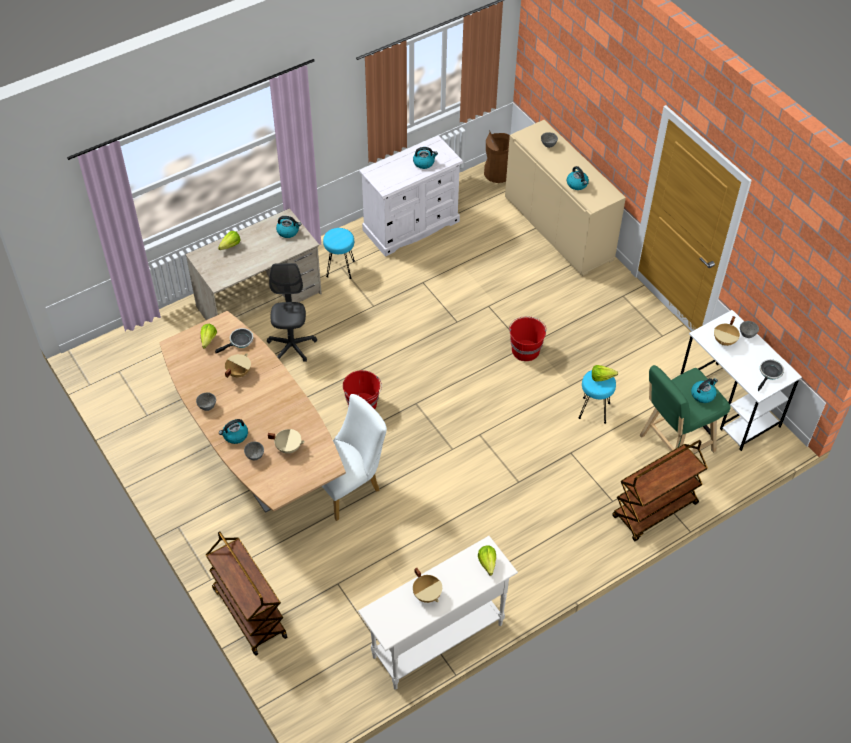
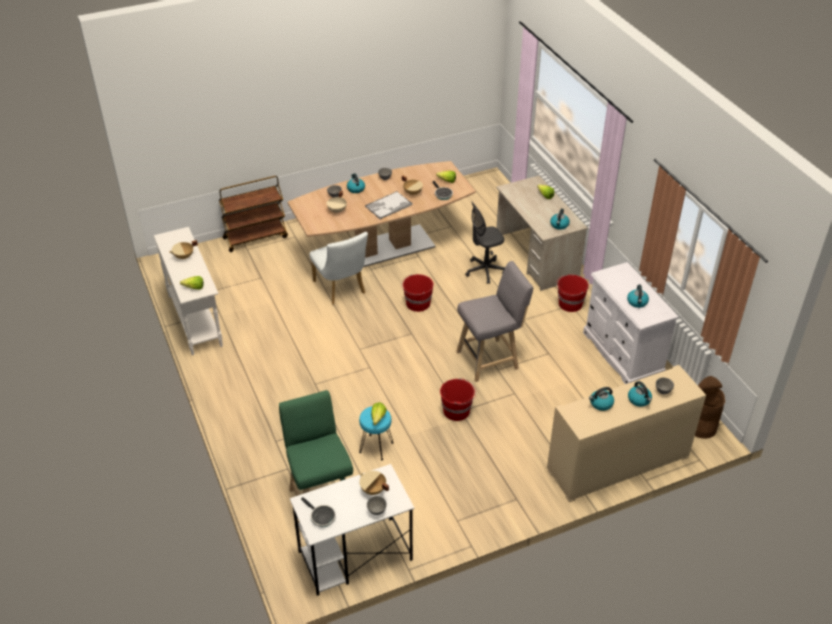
camera: 100 degrees right, 10 degrees down
grey office chair [267,263,317,362] -> grey office chair turned 150 degrees clockwise [465,201,505,284]
turquoise stool [323,228,355,279] -> red bucket [556,275,589,312]
brown cart [612,440,708,541] -> none
kettle [691,378,718,403] -> kettle moved to [628,381,652,407]
none -> tray [365,191,413,219]
none -> grey stool [456,261,533,382]

